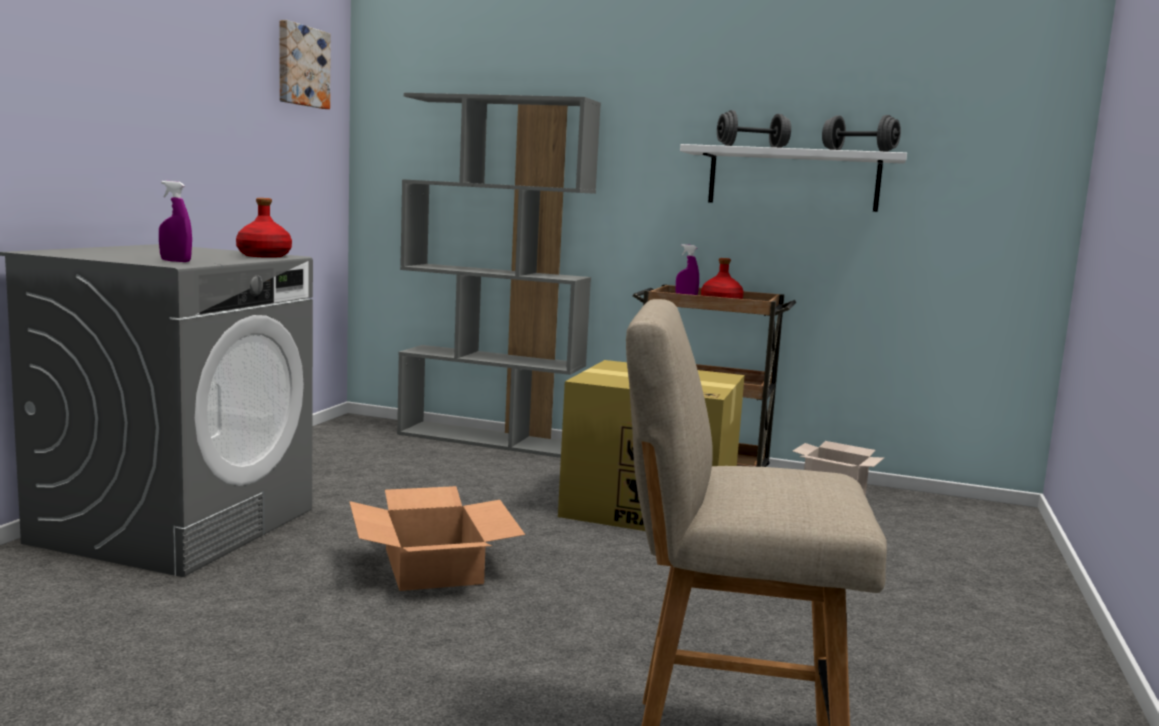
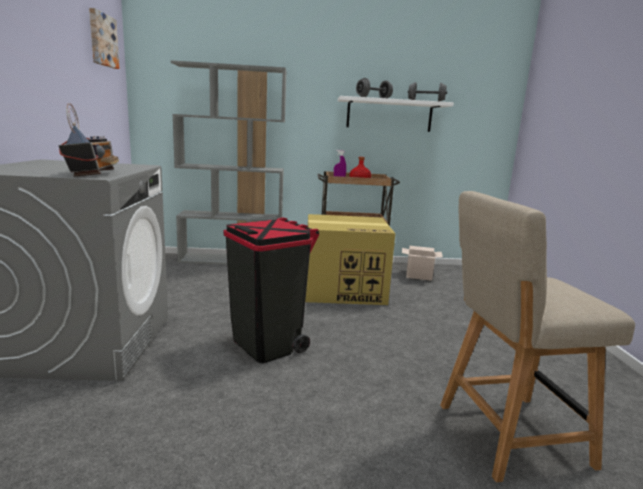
camera: 20 degrees left, 5 degrees up
purple spray bottle [159,181,192,262] -> radio [59,103,119,176]
red bottle [236,198,292,258] -> none
cardboard box [349,486,525,591] -> black trash can [223,217,319,363]

